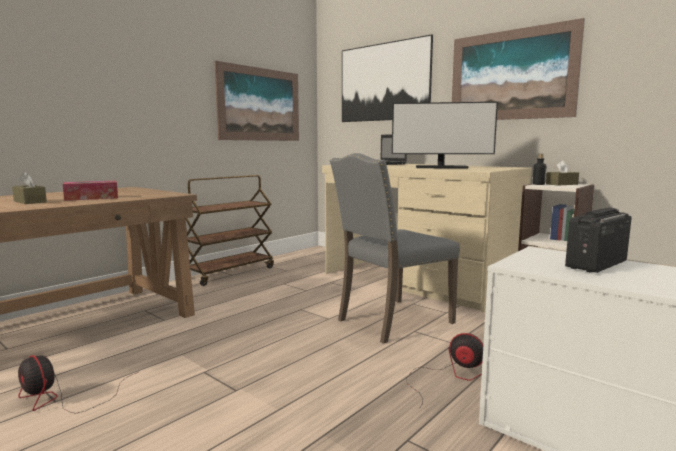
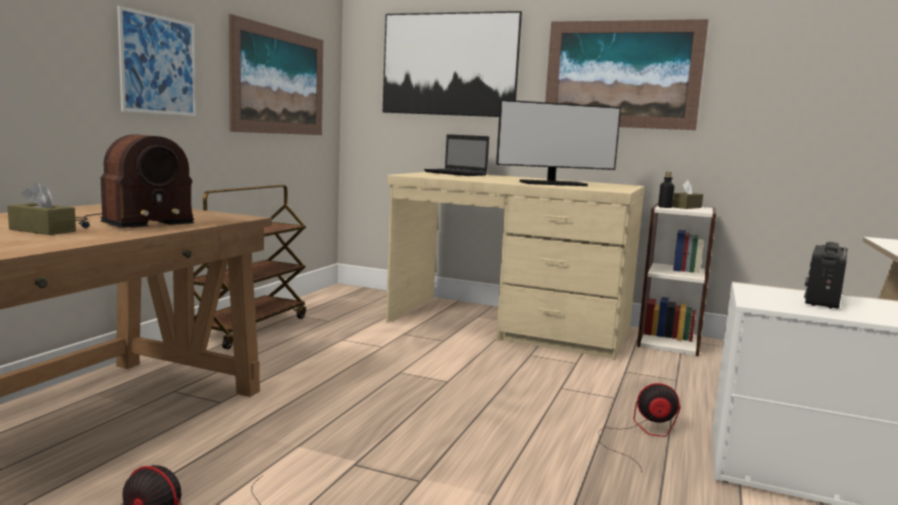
camera: 20 degrees left, 0 degrees up
tissue box [63,181,118,201] -> radio [75,134,194,228]
grey chair [330,153,460,344] -> none
none -> picture [117,6,196,116]

